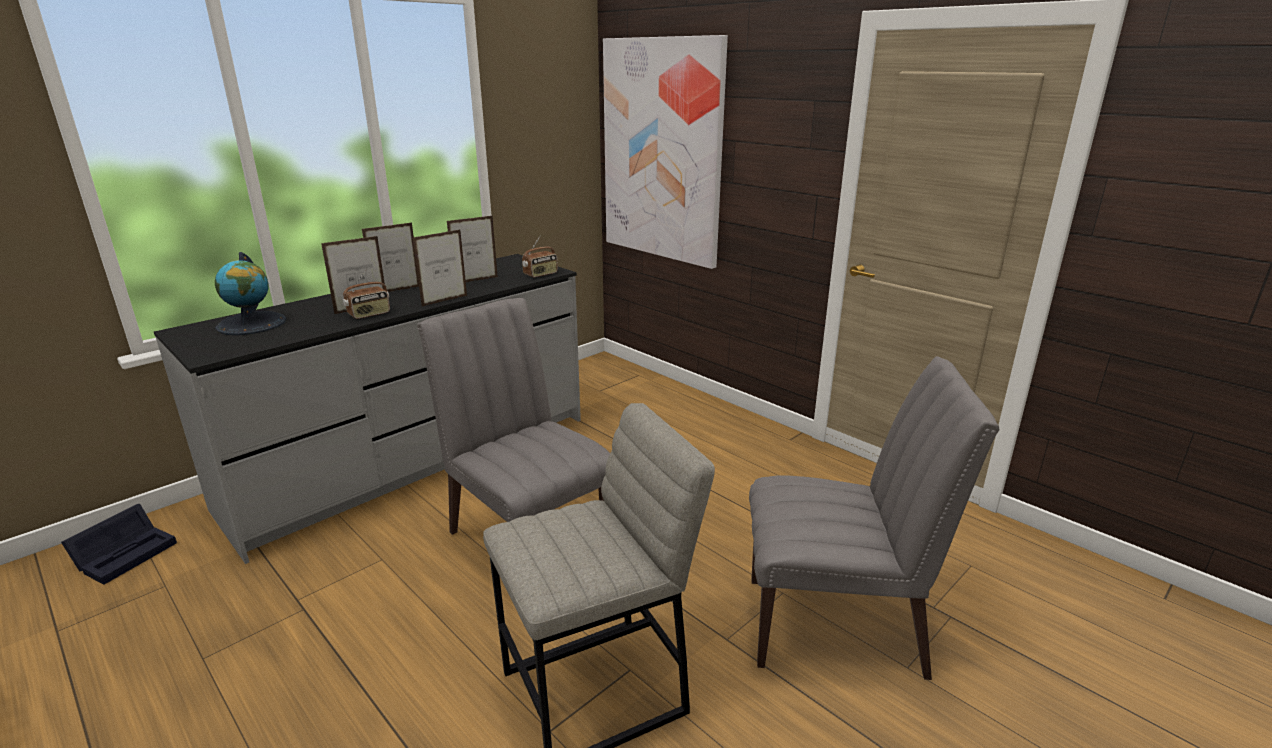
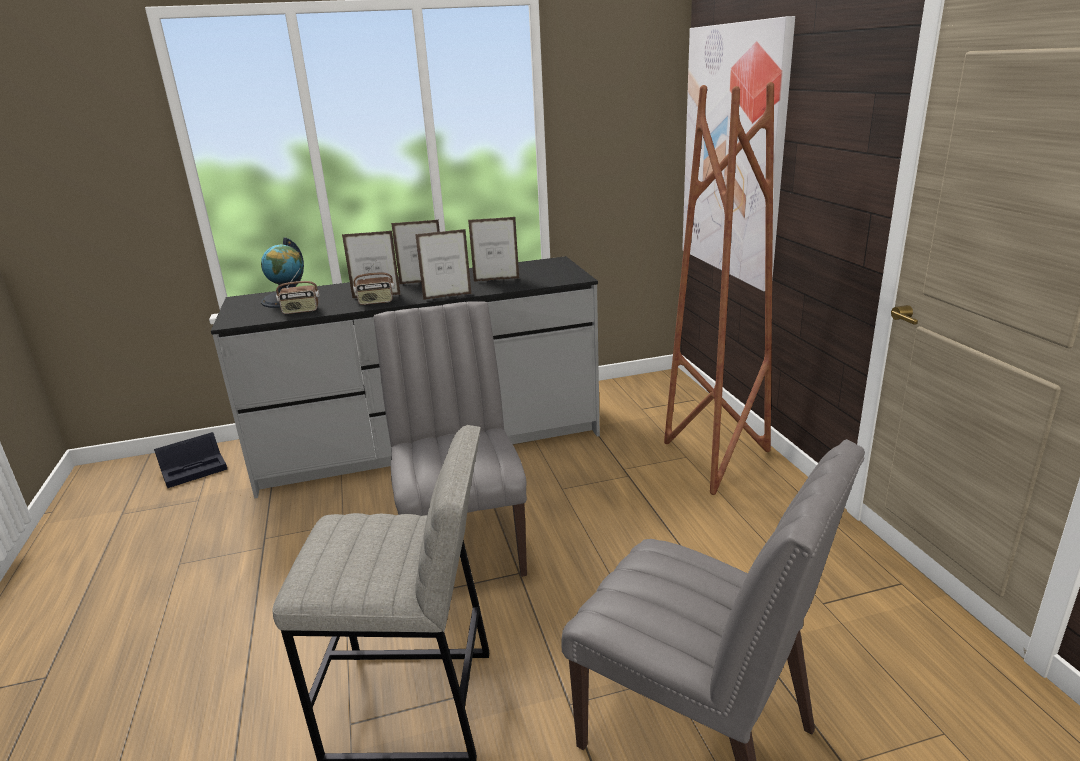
camera: 30 degrees right, 0 degrees up
radio [522,235,558,278] -> radio moved to [276,268,320,314]
none -> brown clothes rack [664,82,774,495]

